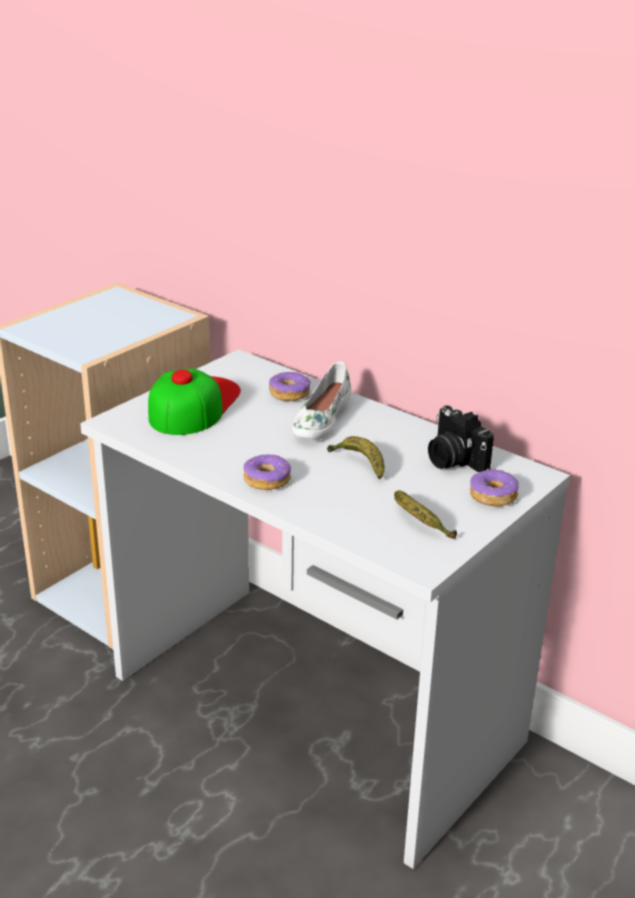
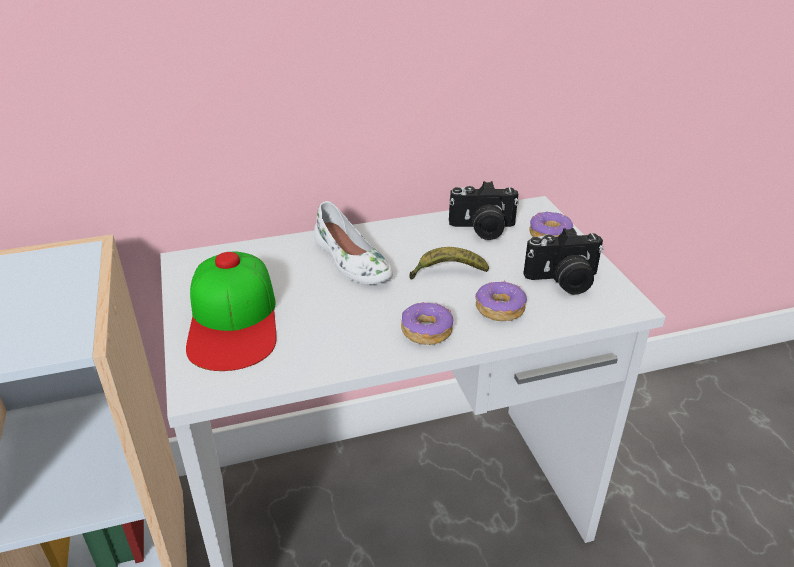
camera: 55 degrees left, 5 degrees up
cap [148,369,241,435] -> cap turned 150 degrees counterclockwise [186,251,276,371]
donut [269,372,311,401] -> donut moved to [475,280,527,321]
banana [394,490,457,539] -> camera [524,228,604,294]

